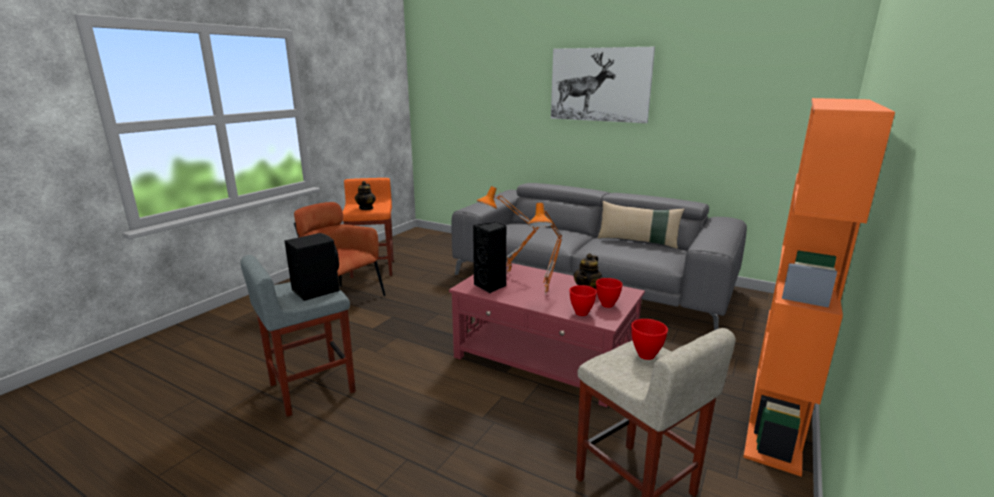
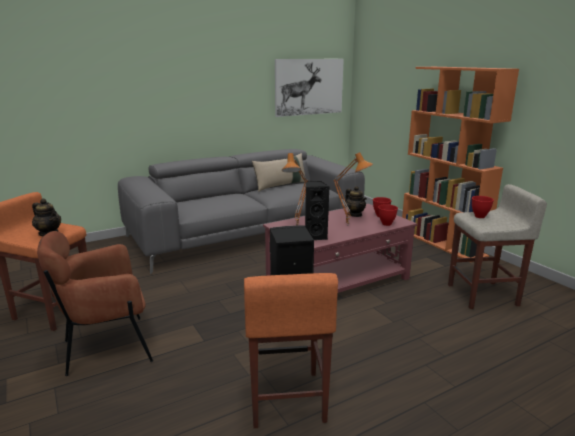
camera: 60 degrees left, 0 degrees up
grey stool [240,255,356,417] -> orange stool [244,273,338,428]
picture [551,47,655,123] -> picture moved to [275,59,344,117]

